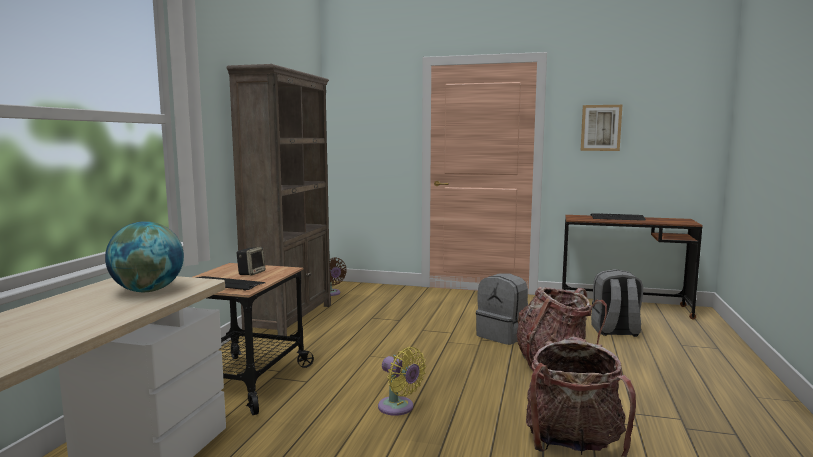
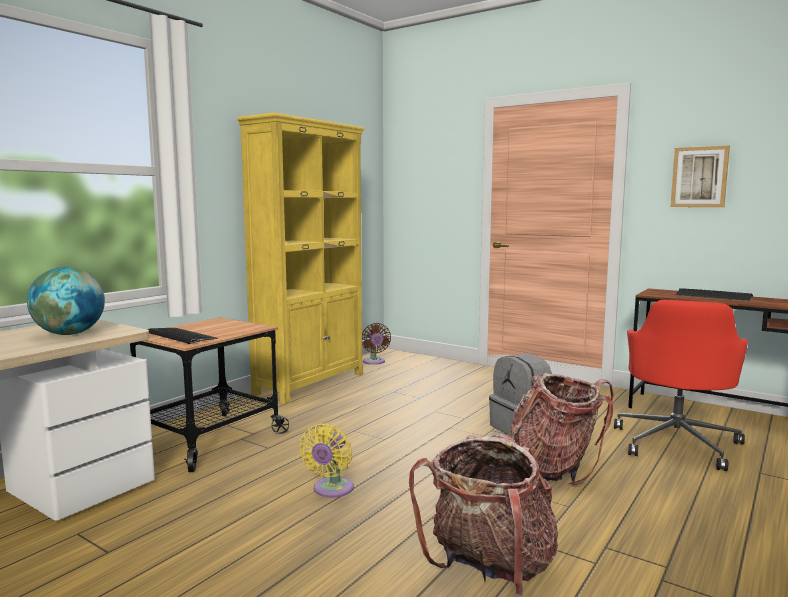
camera: 20 degrees right, 0 degrees up
brown bookcase [227,64,331,336] -> yellow bookcase [237,112,365,404]
speaker [236,247,265,275] -> none
yellow fan [378,347,426,416] -> yellow fan turned 45 degrees clockwise [300,423,354,498]
grey backpack [591,269,643,337] -> red office chair [614,300,748,471]

